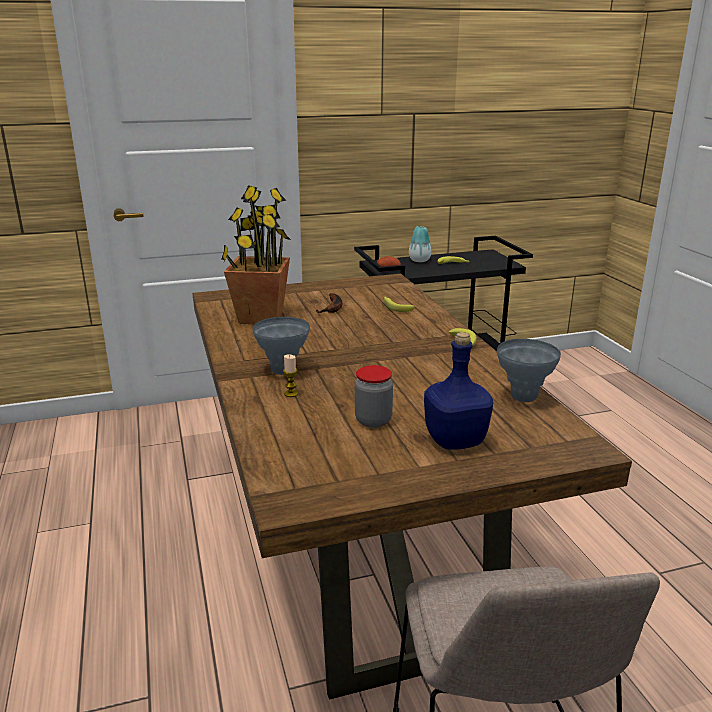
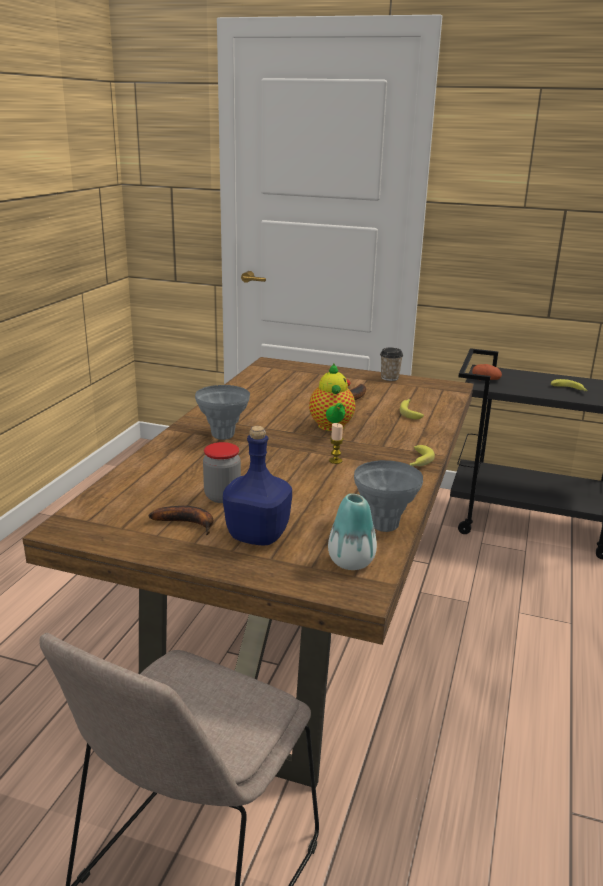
camera: 35 degrees right, 0 degrees up
potted plant [221,185,291,324] -> none
candle [283,355,298,397] -> candle moved to [329,423,344,464]
vase [409,226,431,262] -> vase moved to [328,494,377,570]
none -> banana [149,506,213,535]
none -> teapot [309,364,355,431]
none -> cup [380,347,403,381]

